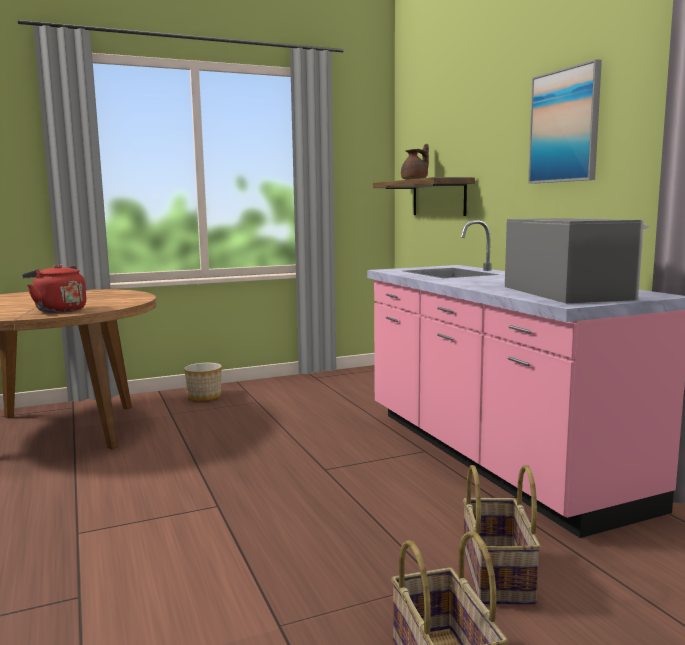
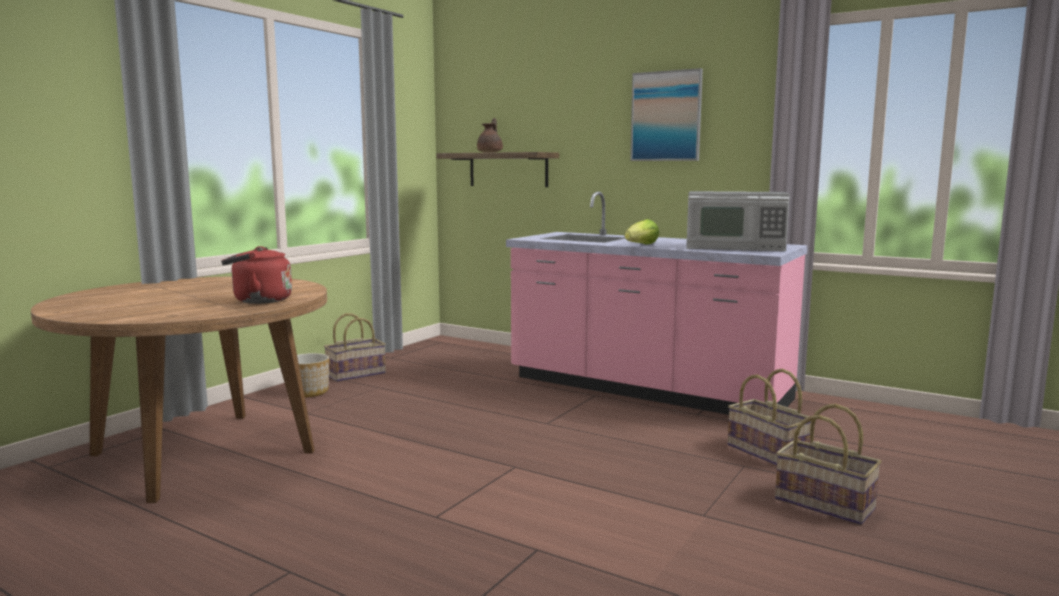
camera: 35 degrees left, 0 degrees up
microwave [505,218,649,303] -> microwave turned 150 degrees clockwise [686,191,790,251]
none -> basket [324,313,386,382]
none -> lettuce [624,219,659,245]

